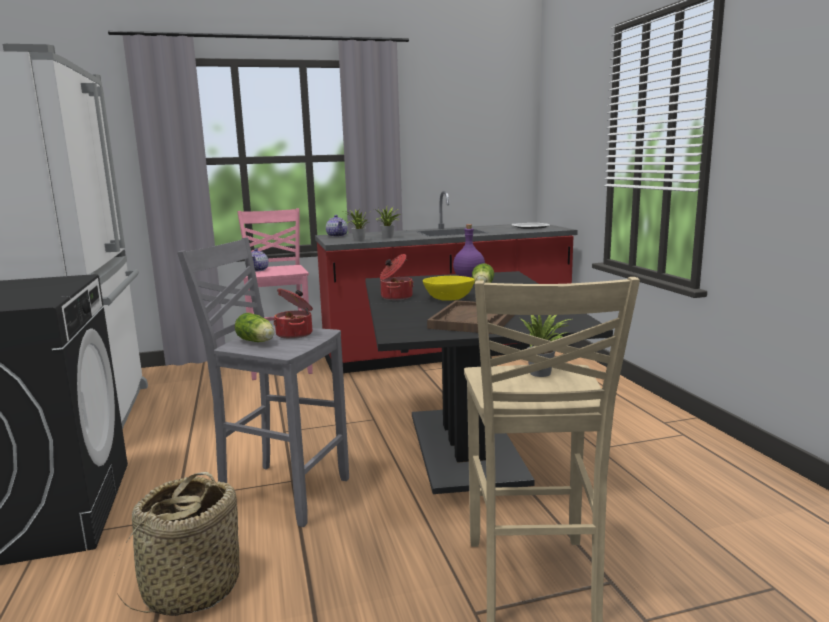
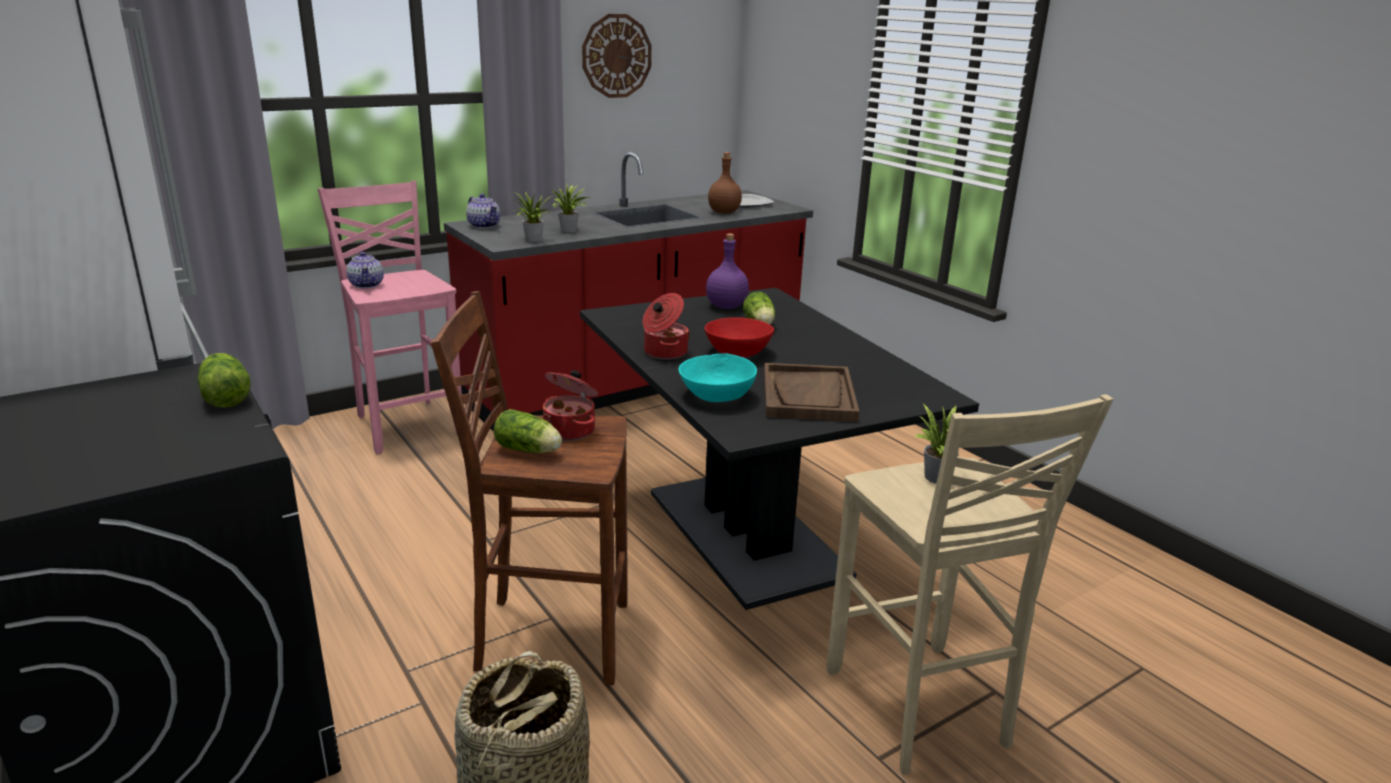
camera: 20 degrees left, 10 degrees up
grey stool [177,238,349,527] -> brown stool [431,291,628,685]
yellow bowl [423,276,475,301] -> red bowl [705,317,774,358]
none -> lettuce [198,353,251,408]
none -> wall clock [582,14,652,98]
none -> turquoise bowl [679,353,757,402]
none -> brown bottle [708,152,742,214]

